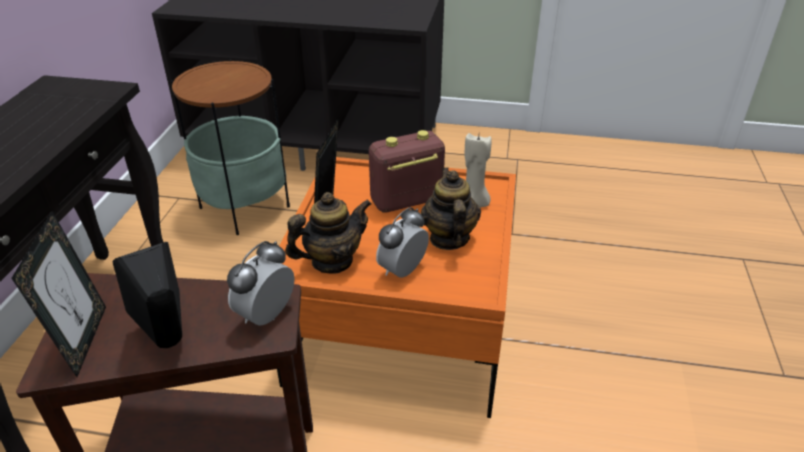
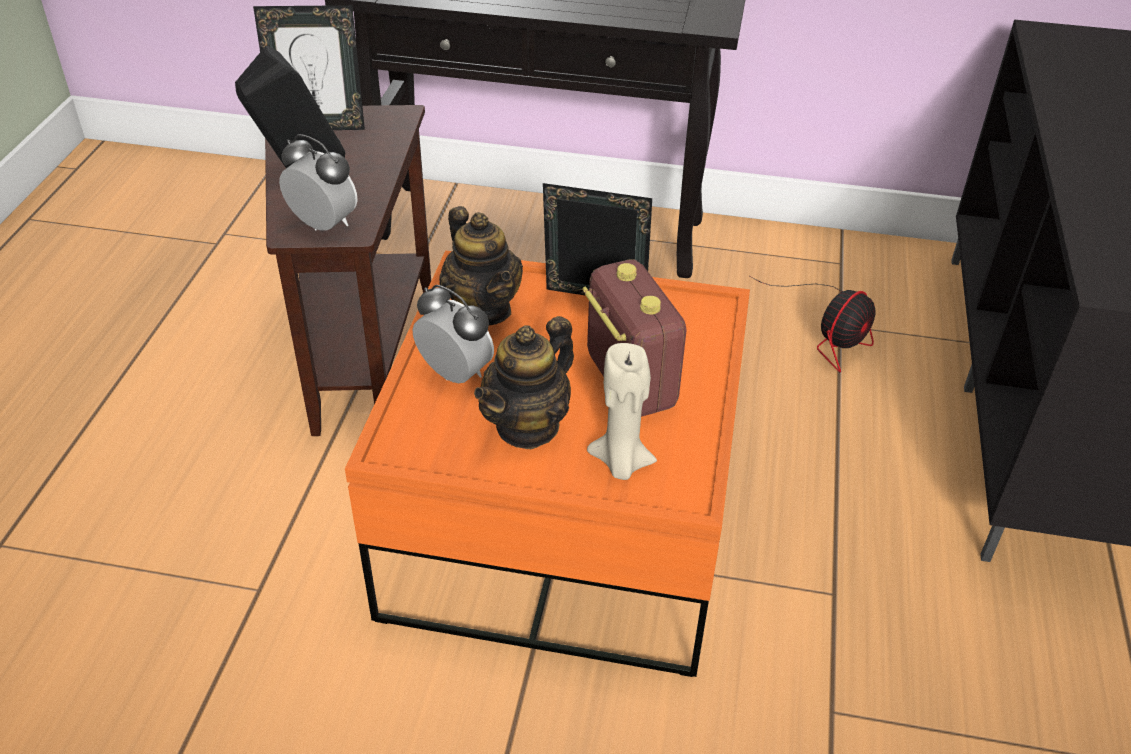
camera: 90 degrees right, 5 degrees up
side table [171,59,290,235] -> fan [749,276,876,373]
teapot [421,167,481,250] -> teapot turned 135 degrees clockwise [474,316,574,449]

